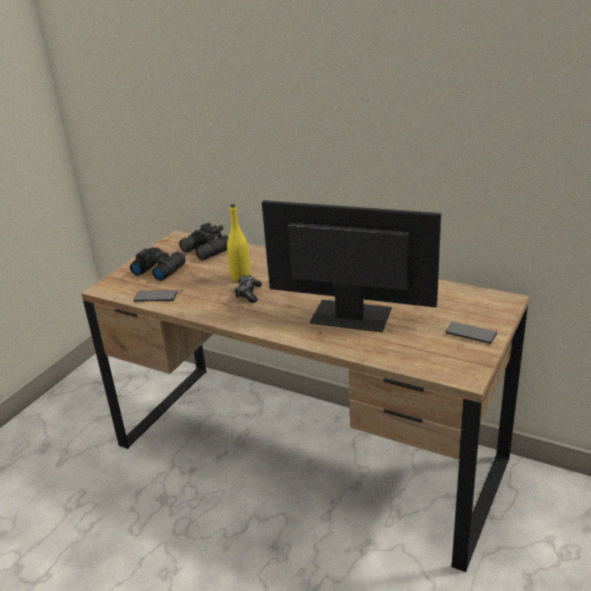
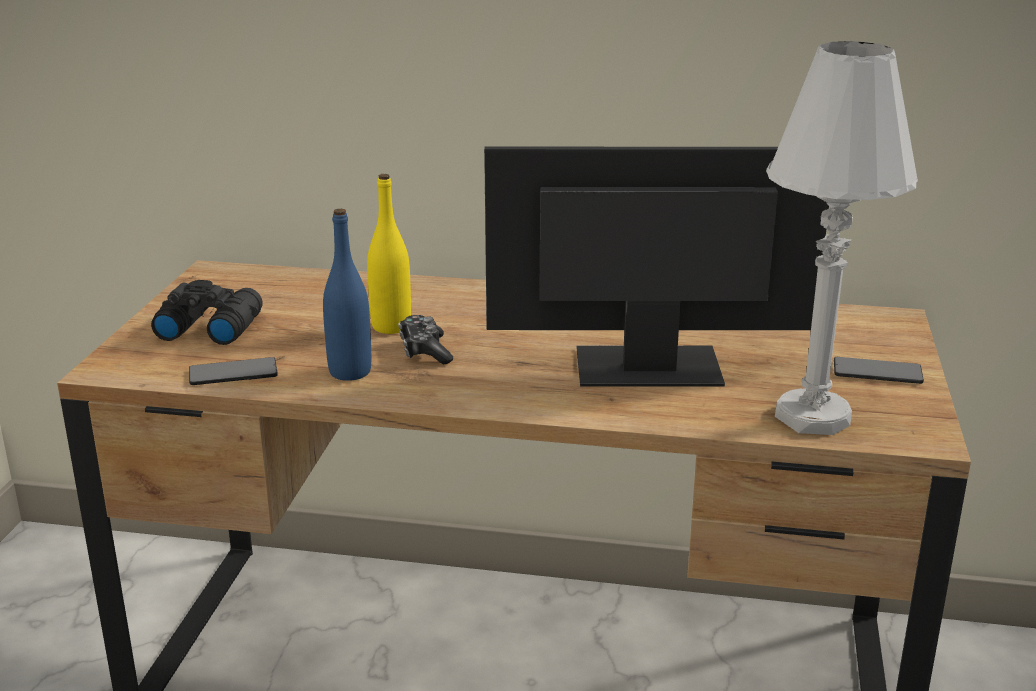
camera: 20 degrees left, 5 degrees down
black binoculars [179,223,228,260] -> none
none -> blue bottle [323,209,371,381]
none -> white table lamp [766,41,918,435]

